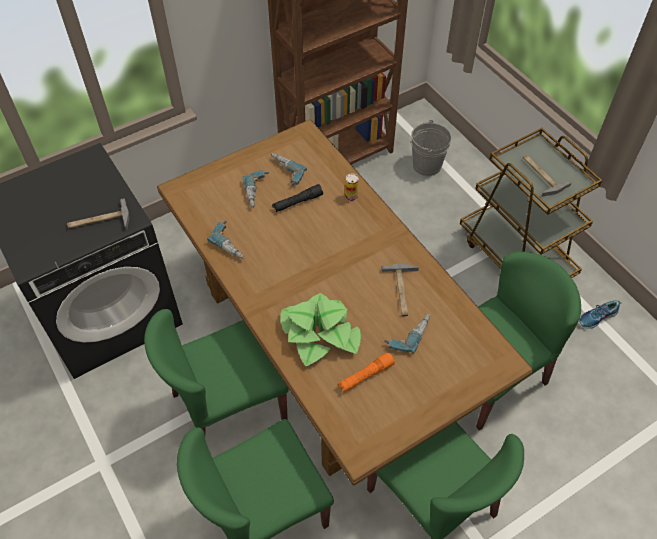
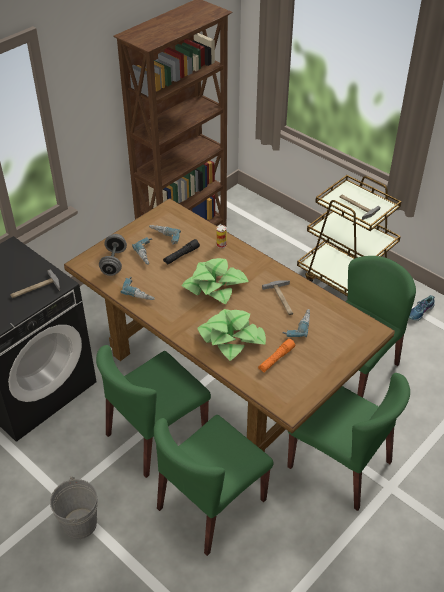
camera: 15 degrees left, 10 degrees down
grey bucket [411,120,451,176] -> grey bucket moved to [50,476,98,539]
none -> grey dumbbell [99,234,127,276]
none -> potted plant [181,258,248,304]

